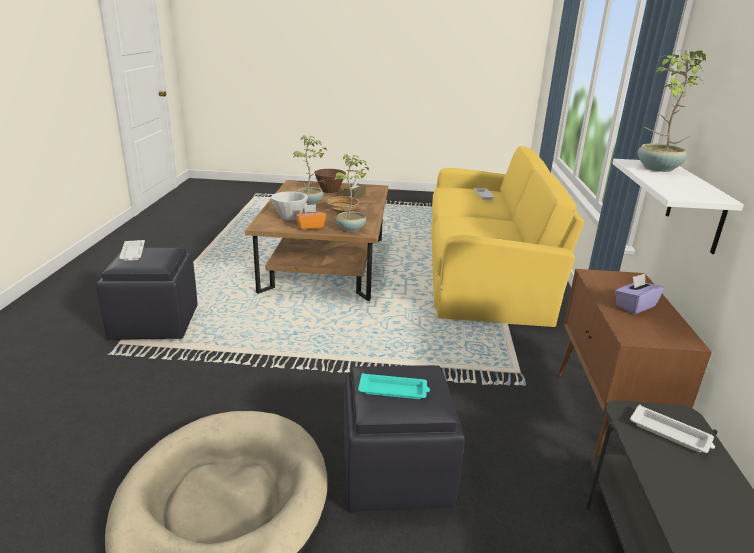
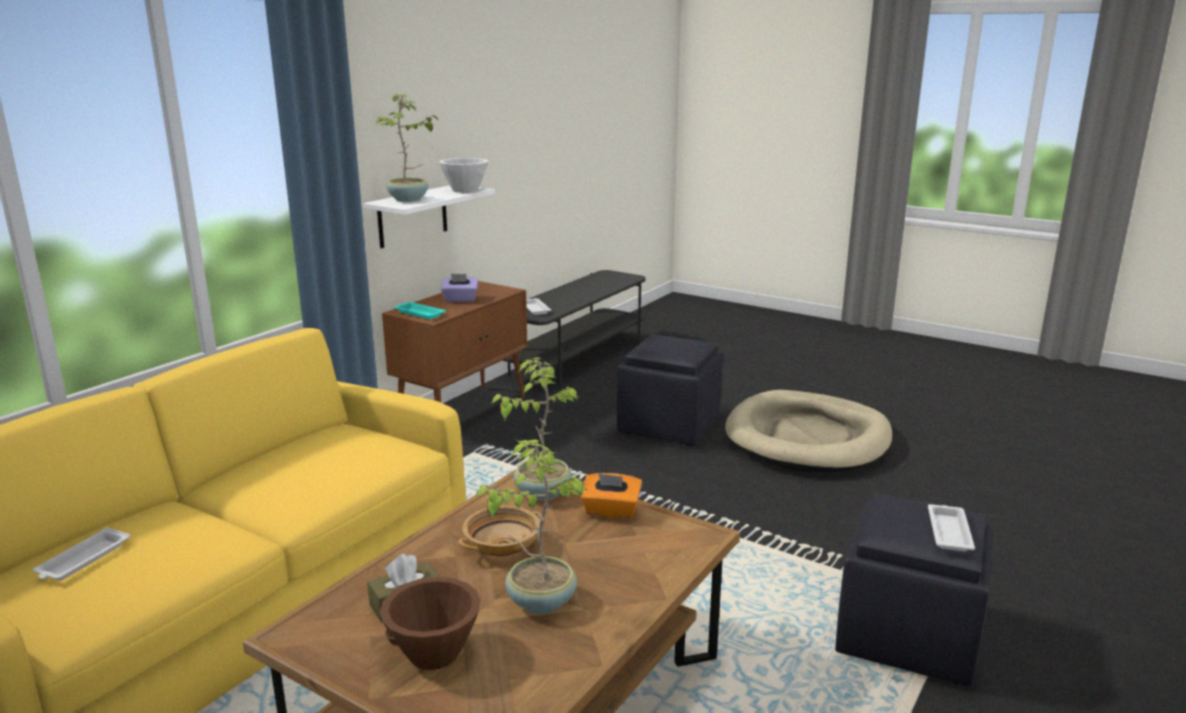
camera: 150 degrees left, 5 degrees down
white bowl [271,191,308,220] -> white bowl moved to [439,158,488,193]
turquoise tray [358,373,430,399] -> turquoise tray moved to [394,302,446,319]

